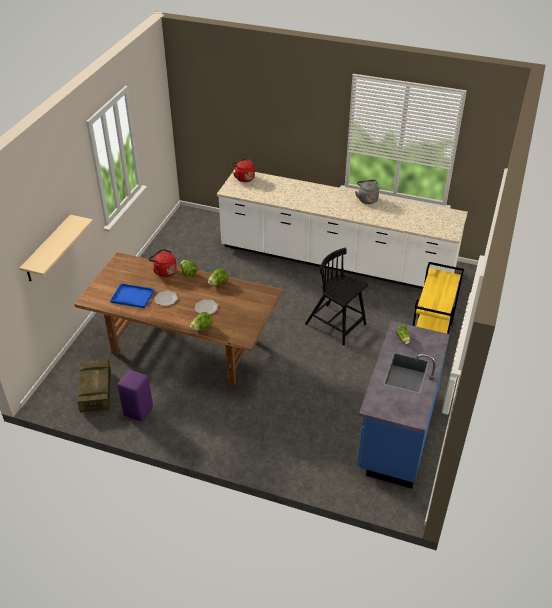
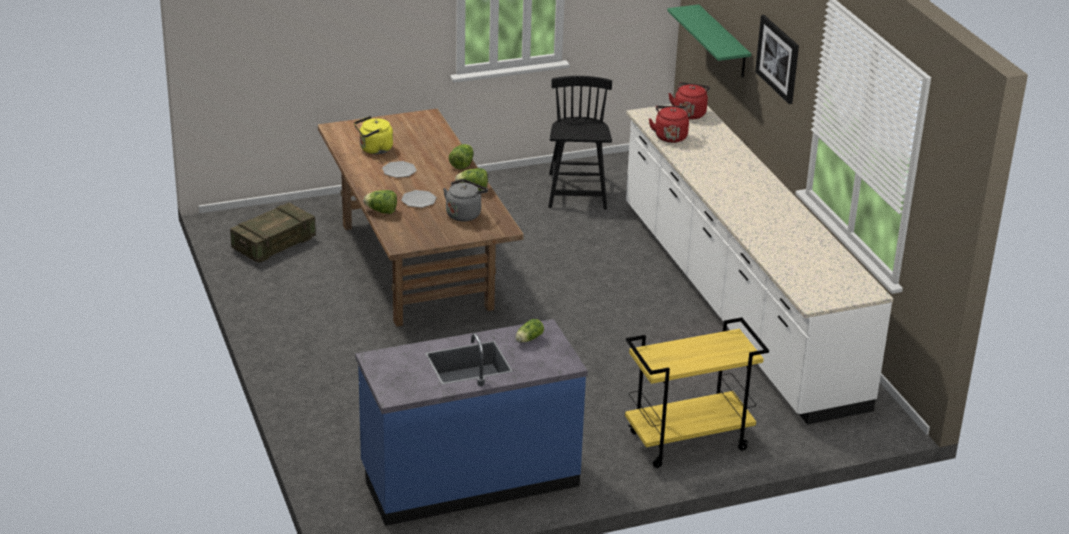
camera: 50 degrees right, 10 degrees down
beige shelf [19,215,93,281] -> none
blue tray [110,283,154,309] -> yellow kettle [354,116,393,154]
purple stool [118,370,153,421] -> none
red kettle [149,249,177,277] -> red kettle moved to [649,106,689,143]
black chair [305,247,368,346] -> black chair moved to [548,76,612,210]
grey kettle [355,180,379,204] -> grey kettle moved to [443,179,488,221]
none -> green shelf [667,4,751,78]
none -> picture [755,15,799,104]

